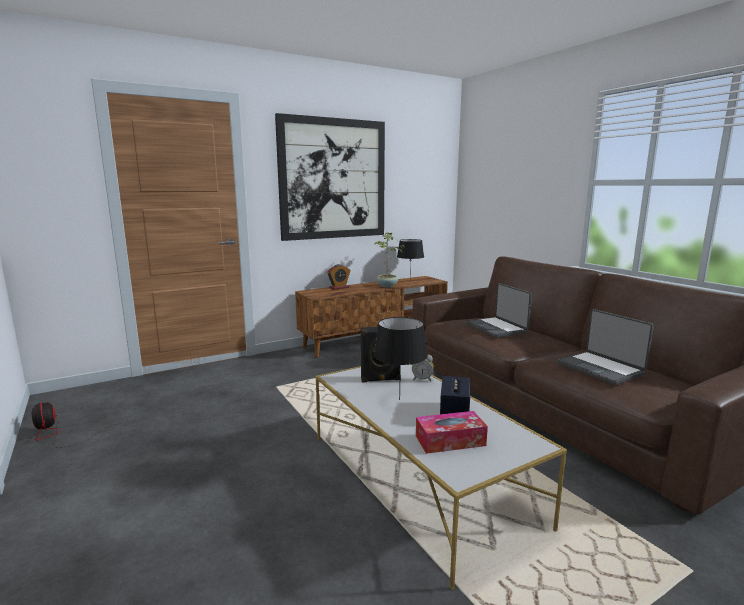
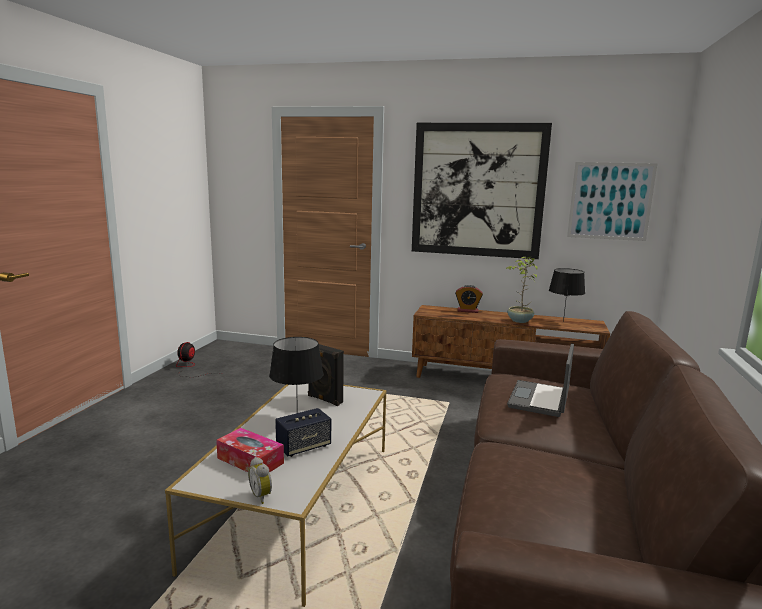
camera: 45 degrees right, 0 degrees up
alarm clock [412,355,434,382] -> alarm clock moved to [248,457,272,504]
laptop [557,309,654,385] -> none
none -> picture [567,162,657,241]

